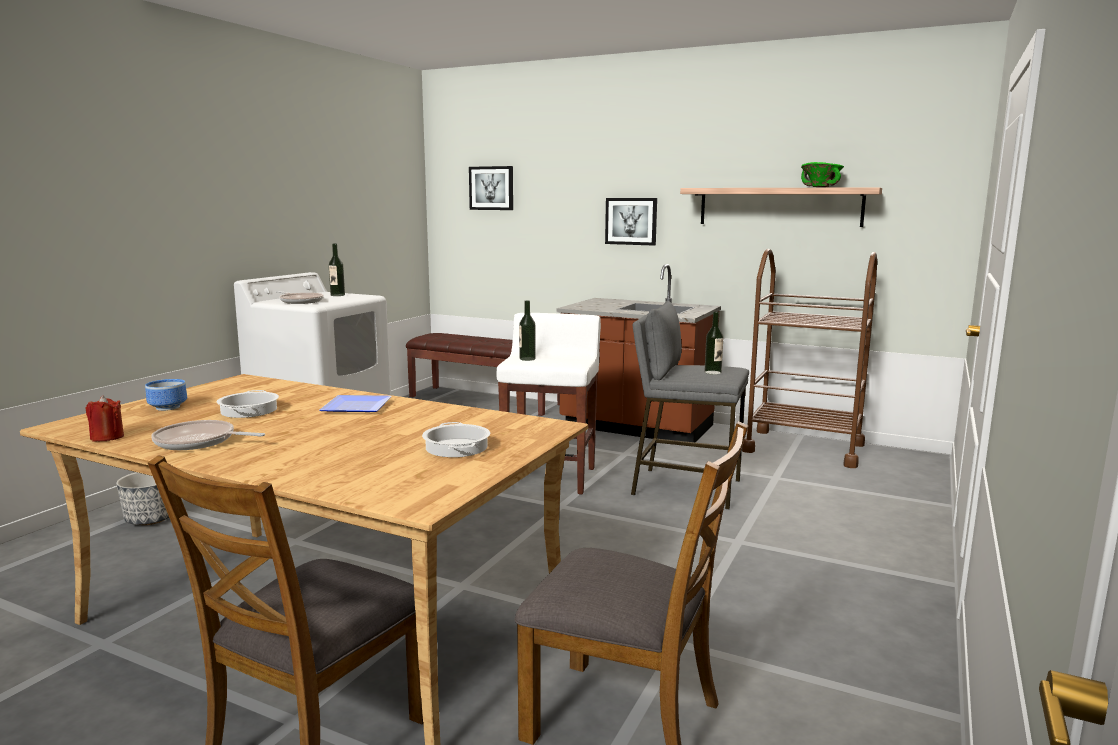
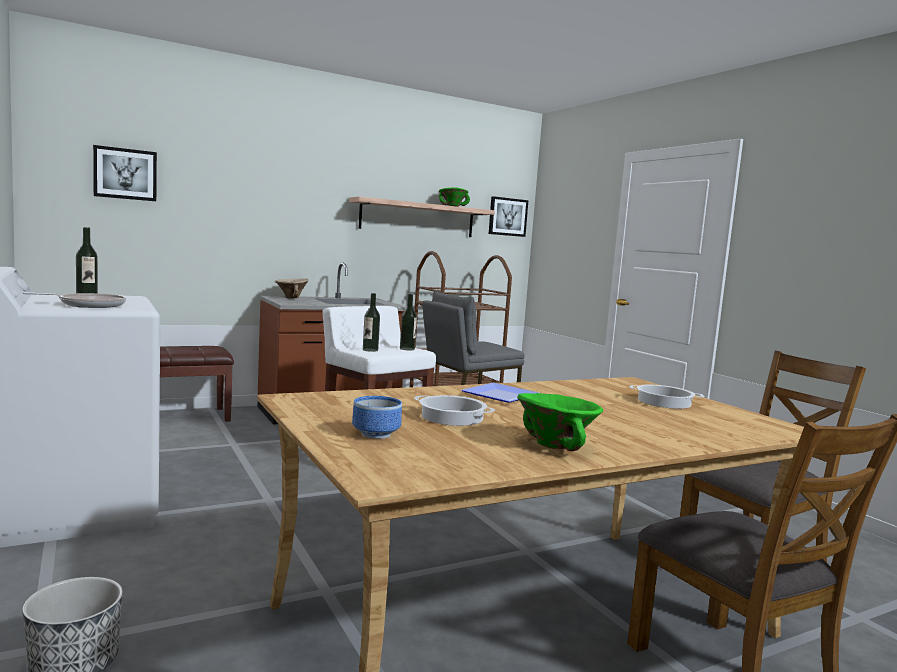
camera: 55 degrees left, 5 degrees down
red candle [86,395,124,441] -> none
frying pan [151,420,265,450] -> green bowl [517,393,603,451]
picture [605,198,657,246] -> picture moved to [489,196,528,237]
bottle [704,312,723,375] -> bottle moved to [400,294,417,350]
none -> beige bowl [275,278,309,298]

